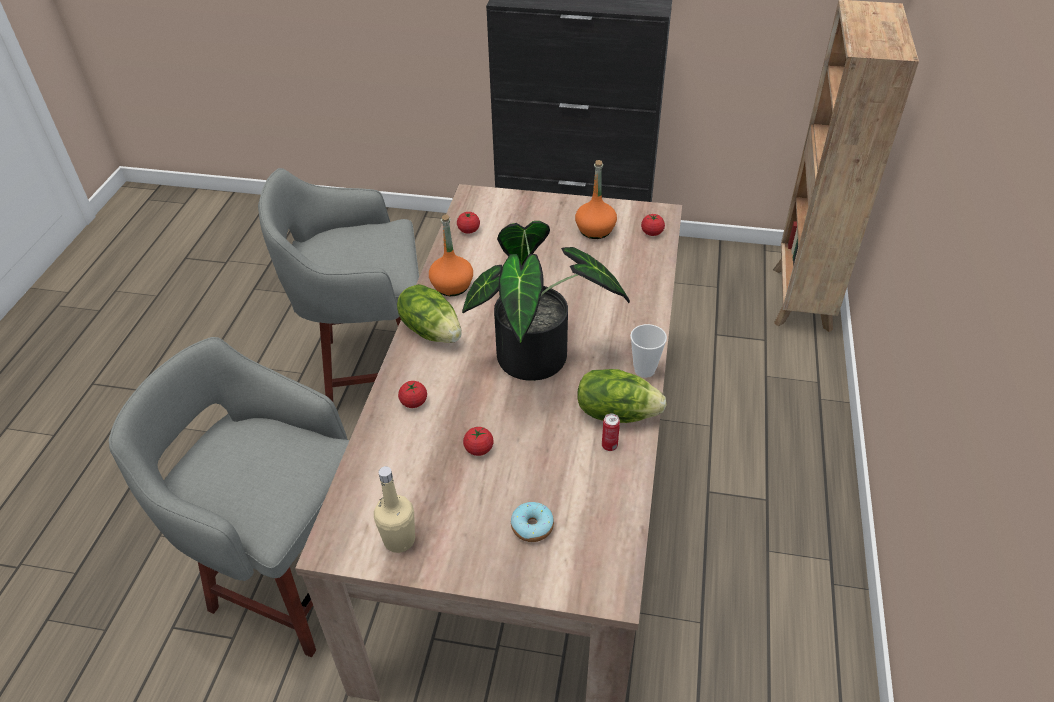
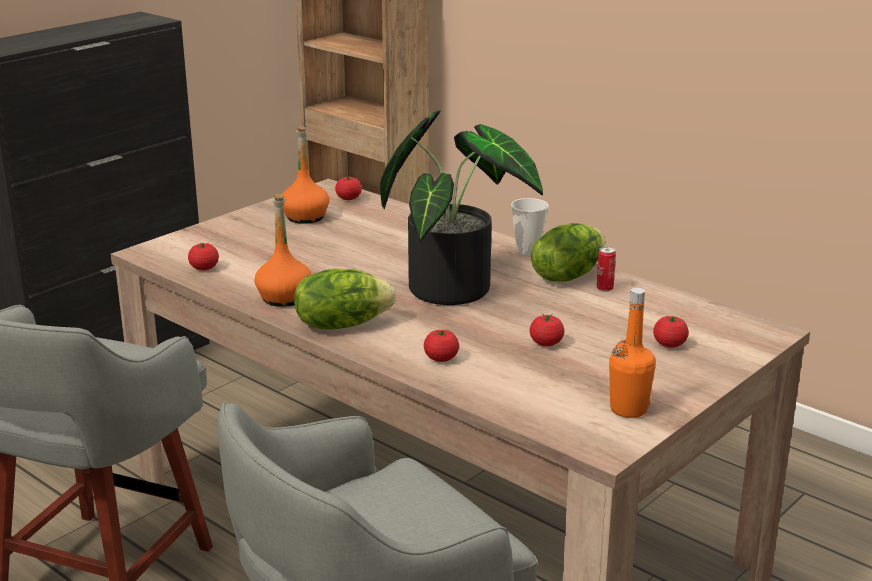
camera: 60 degrees left, 20 degrees down
beige bottle [374,466,415,553] -> orange bottle [609,288,656,418]
donut [511,502,554,542] -> tomato [653,316,689,348]

